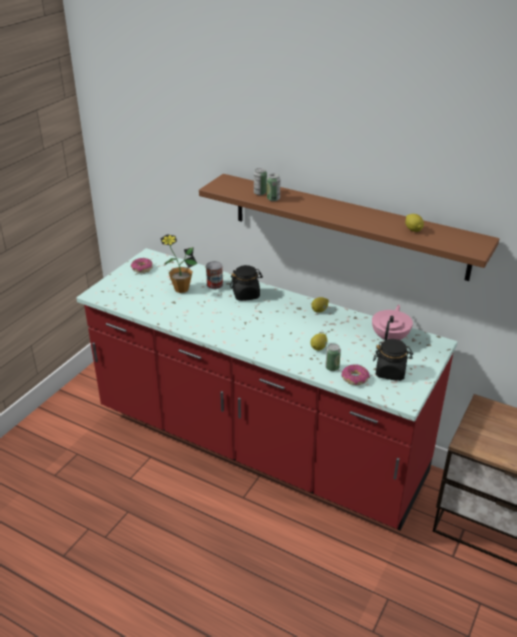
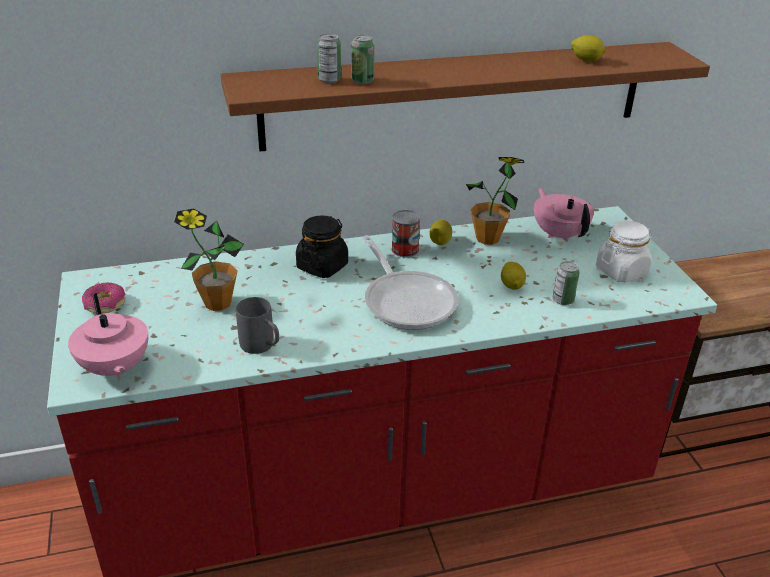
camera: 45 degrees left, 0 degrees up
can [206,261,223,289] -> can moved to [391,210,421,257]
donut [341,364,370,385] -> none
black jar [373,339,413,381] -> white jar [596,221,653,283]
none -> pink teapot [68,293,148,380]
none -> grey mug [236,297,279,354]
none -> frying pan [362,235,458,330]
none -> potted plant [466,157,524,245]

